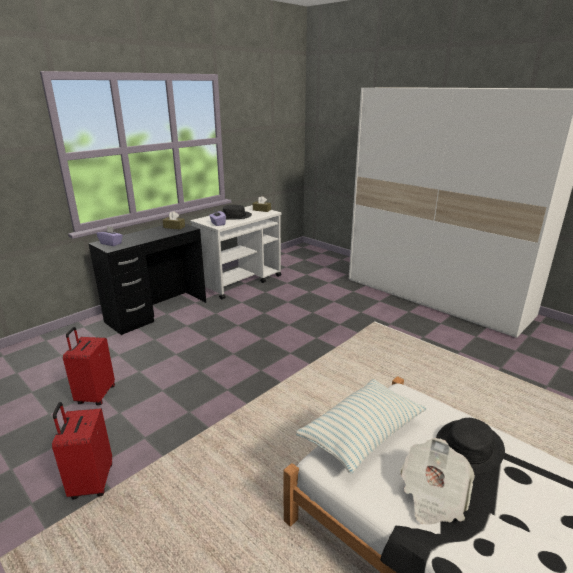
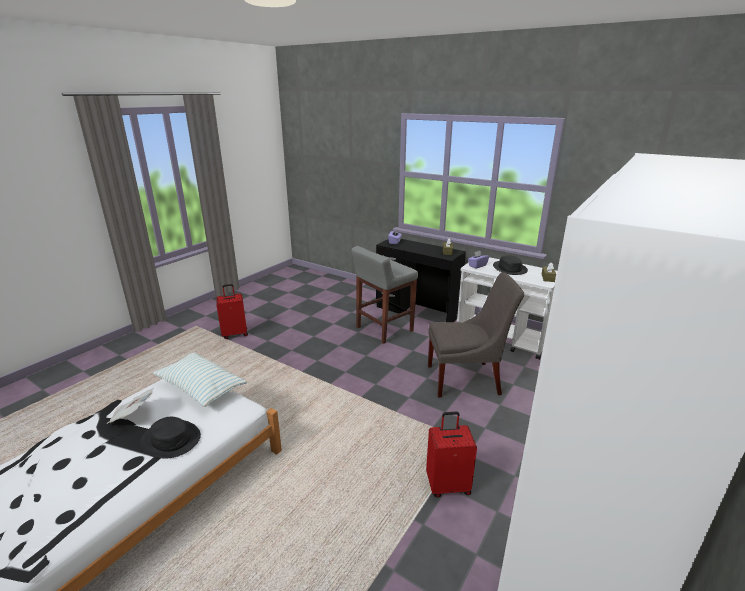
camera: 80 degrees right, 0 degrees up
red suitcase [63,327,115,405] -> red suitcase moved to [426,411,477,498]
none -> grey stool [351,246,418,344]
none -> grey chair [428,272,524,397]

